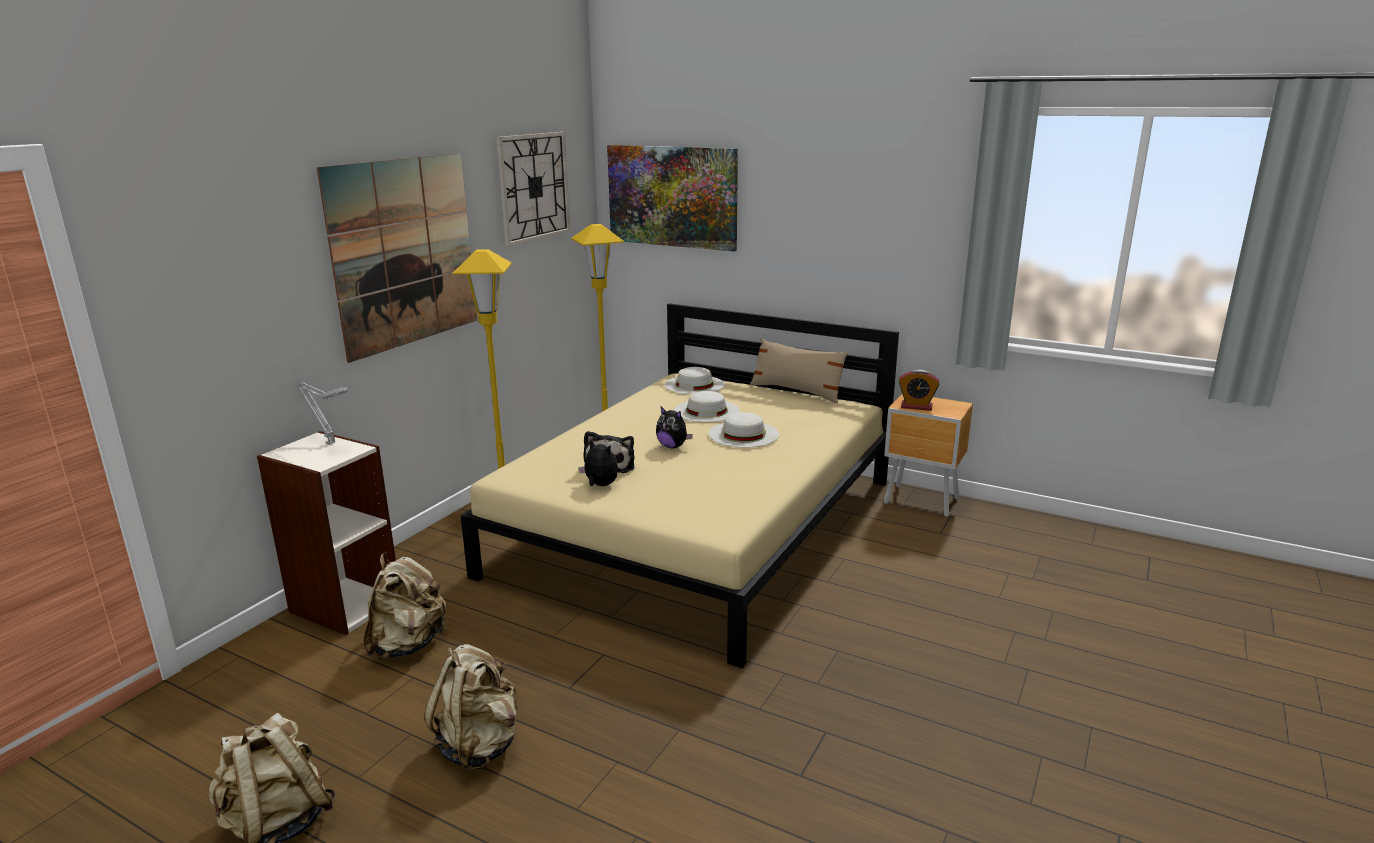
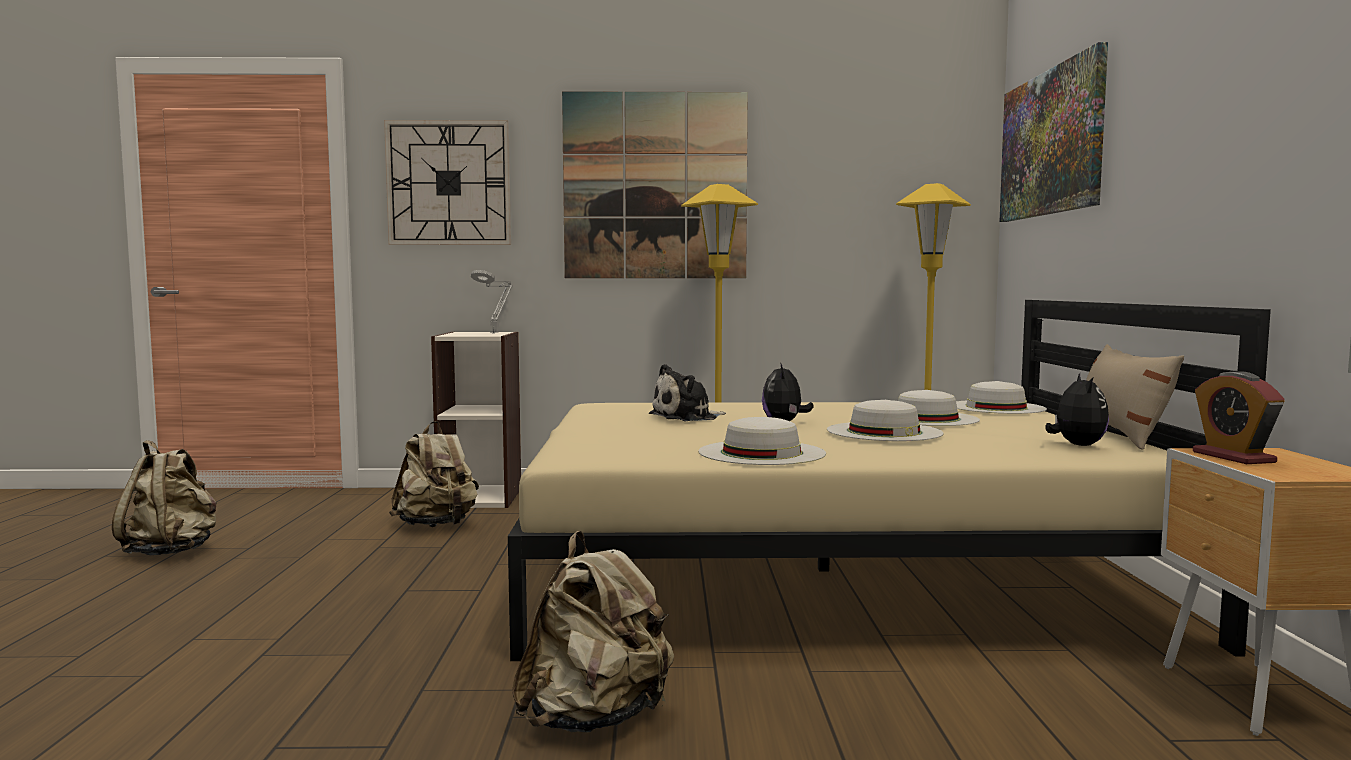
camera: 60 degrees right, 15 degrees down
beige backpack [424,644,518,771] -> beige backpack moved to [512,531,674,733]
wall clock [496,132,570,246] -> wall clock moved to [384,120,511,245]
plush toy [578,440,618,486] -> plush toy moved to [1046,373,1109,446]
none -> white hat [698,417,826,465]

